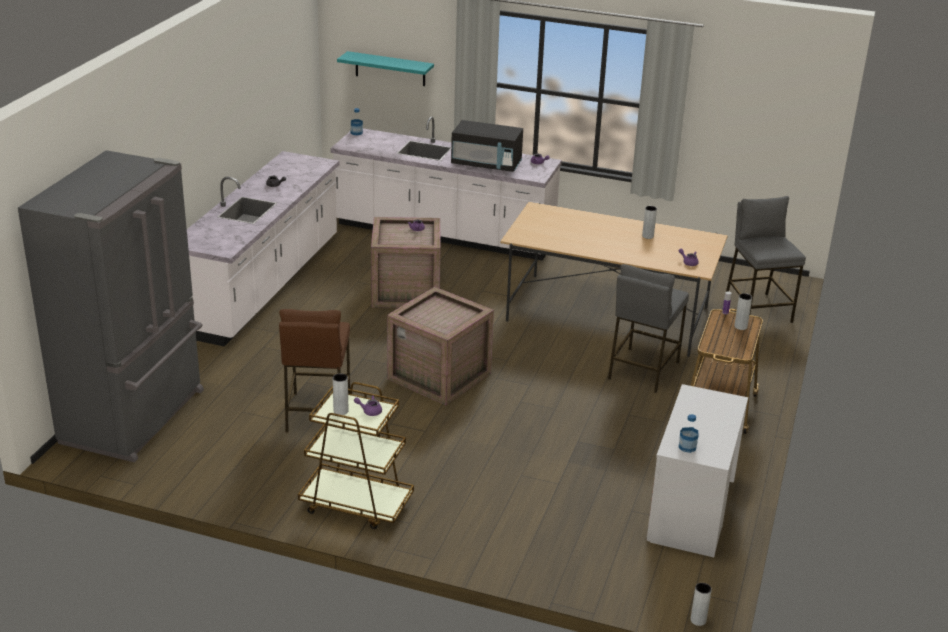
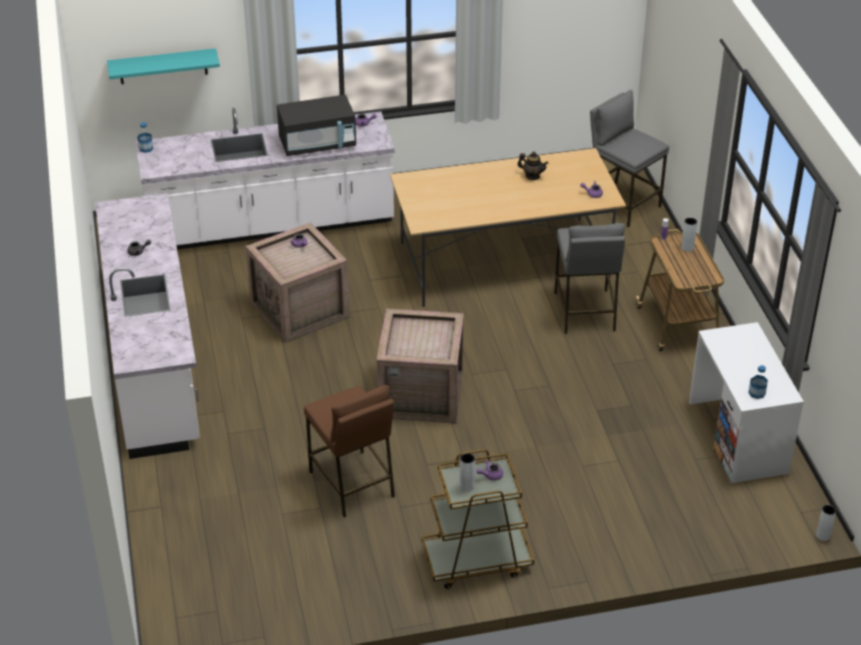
camera: 30 degrees left, 10 degrees up
grey fridge [18,150,204,463] -> none
grey vase [642,206,657,239] -> teapot [518,152,548,180]

